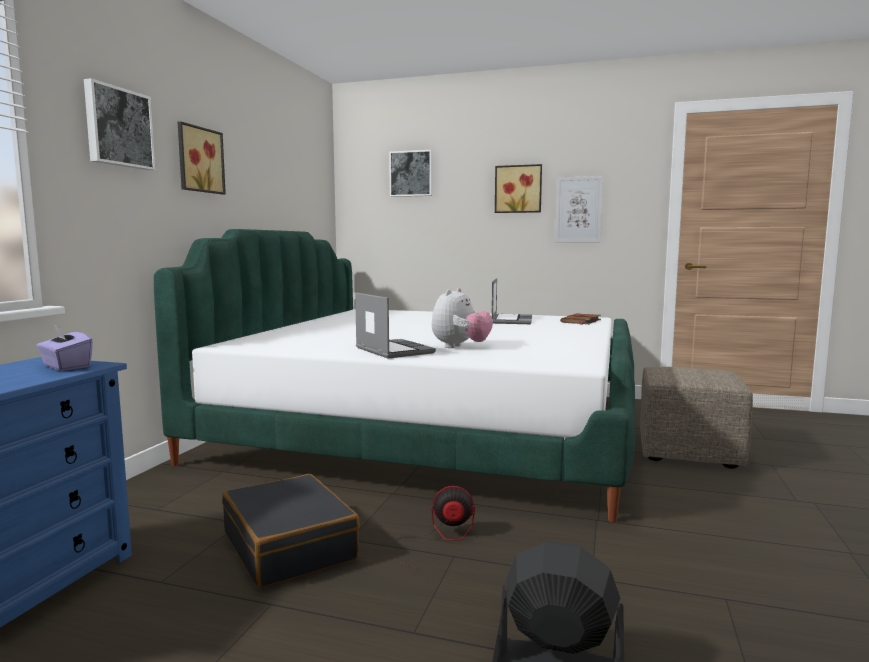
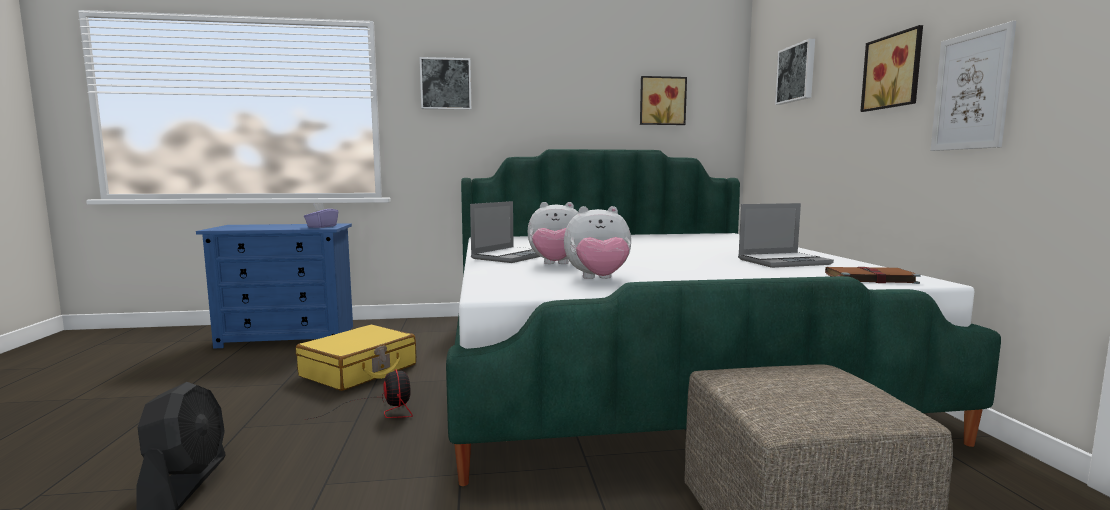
camera: 65 degrees right, 0 degrees up
picture [178,121,226,194] -> picture moved to [640,76,687,125]
black suitcase [222,474,360,588] -> yellow suitcase [296,325,416,391]
none -> plush toy [564,206,631,279]

